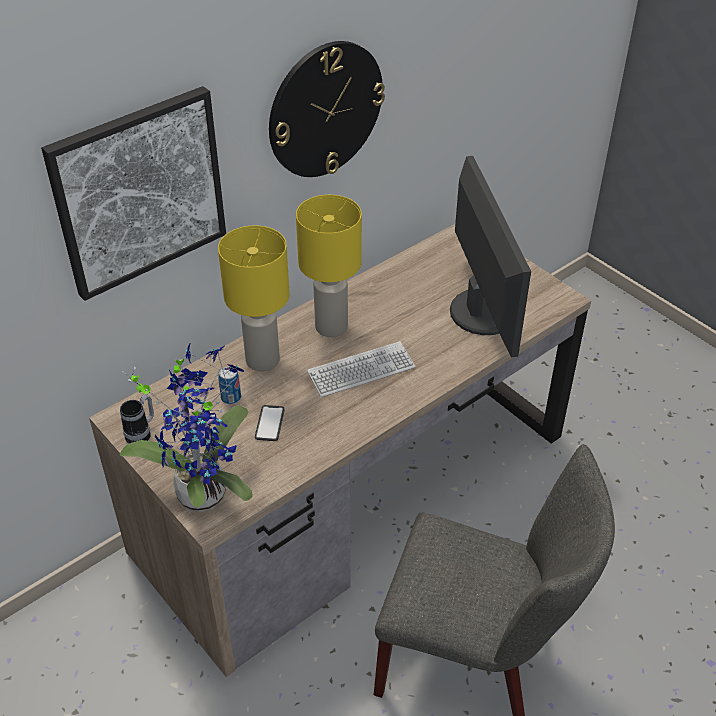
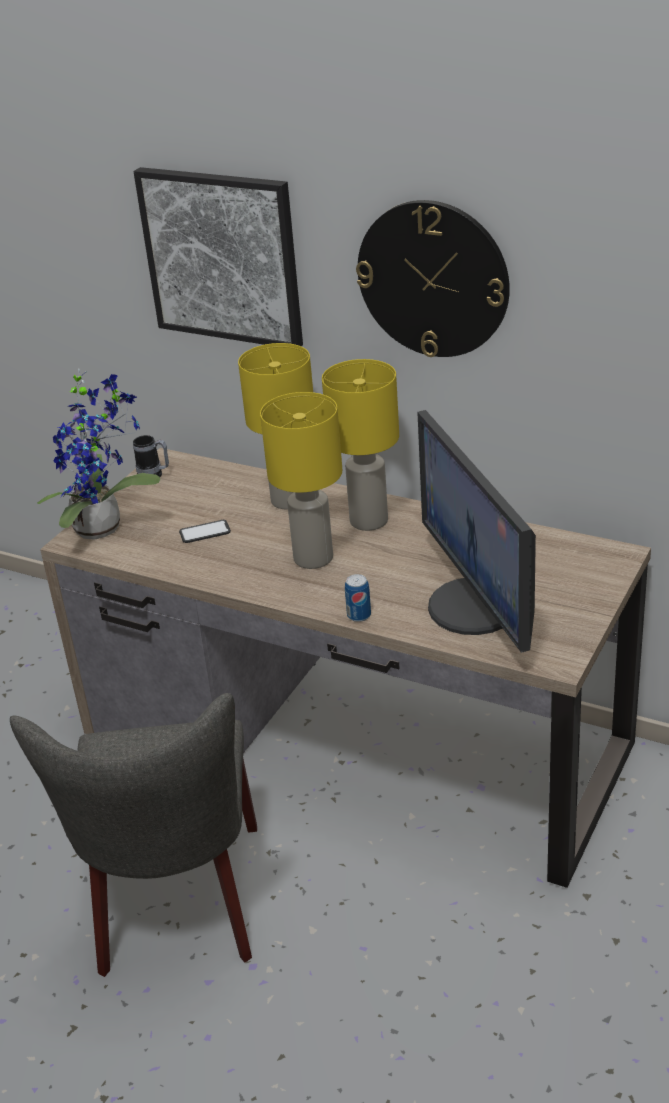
camera: 70 degrees right, 10 degrees down
can [218,367,241,404] -> can moved to [345,574,371,622]
keyboard [307,341,415,397] -> yellow table lamp [260,392,342,569]
monitor [450,156,531,357] -> monitor turned 105 degrees clockwise [417,410,536,653]

